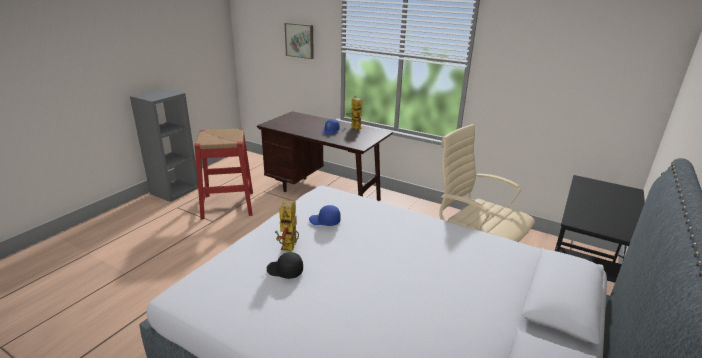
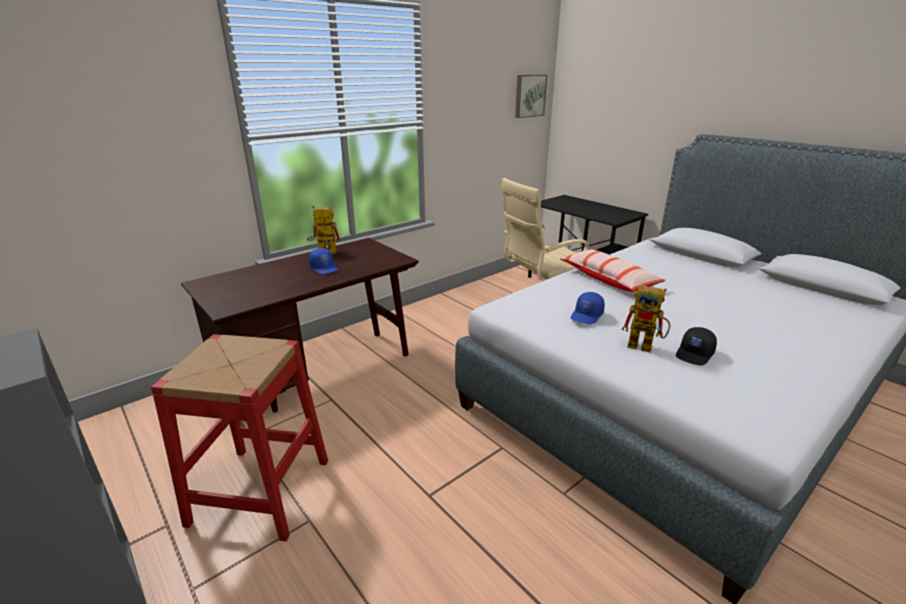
camera: 70 degrees left, 0 degrees up
picture [285,23,314,59] -> picture moved to [515,75,547,118]
none -> pillow [560,249,666,292]

